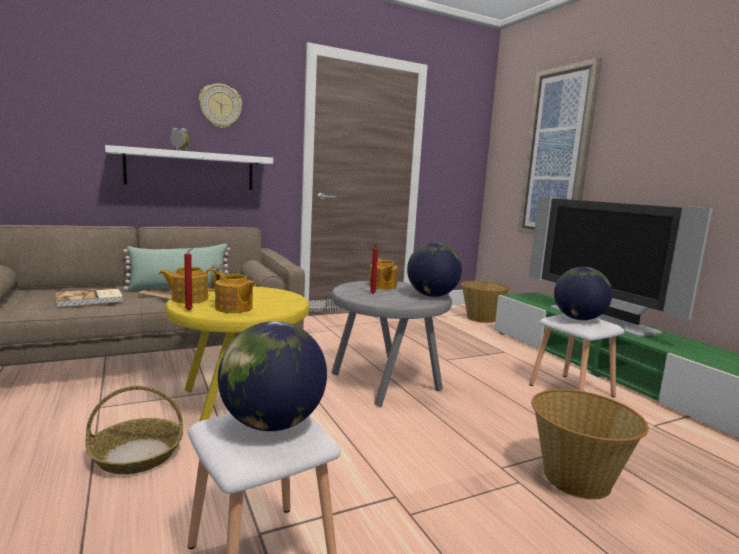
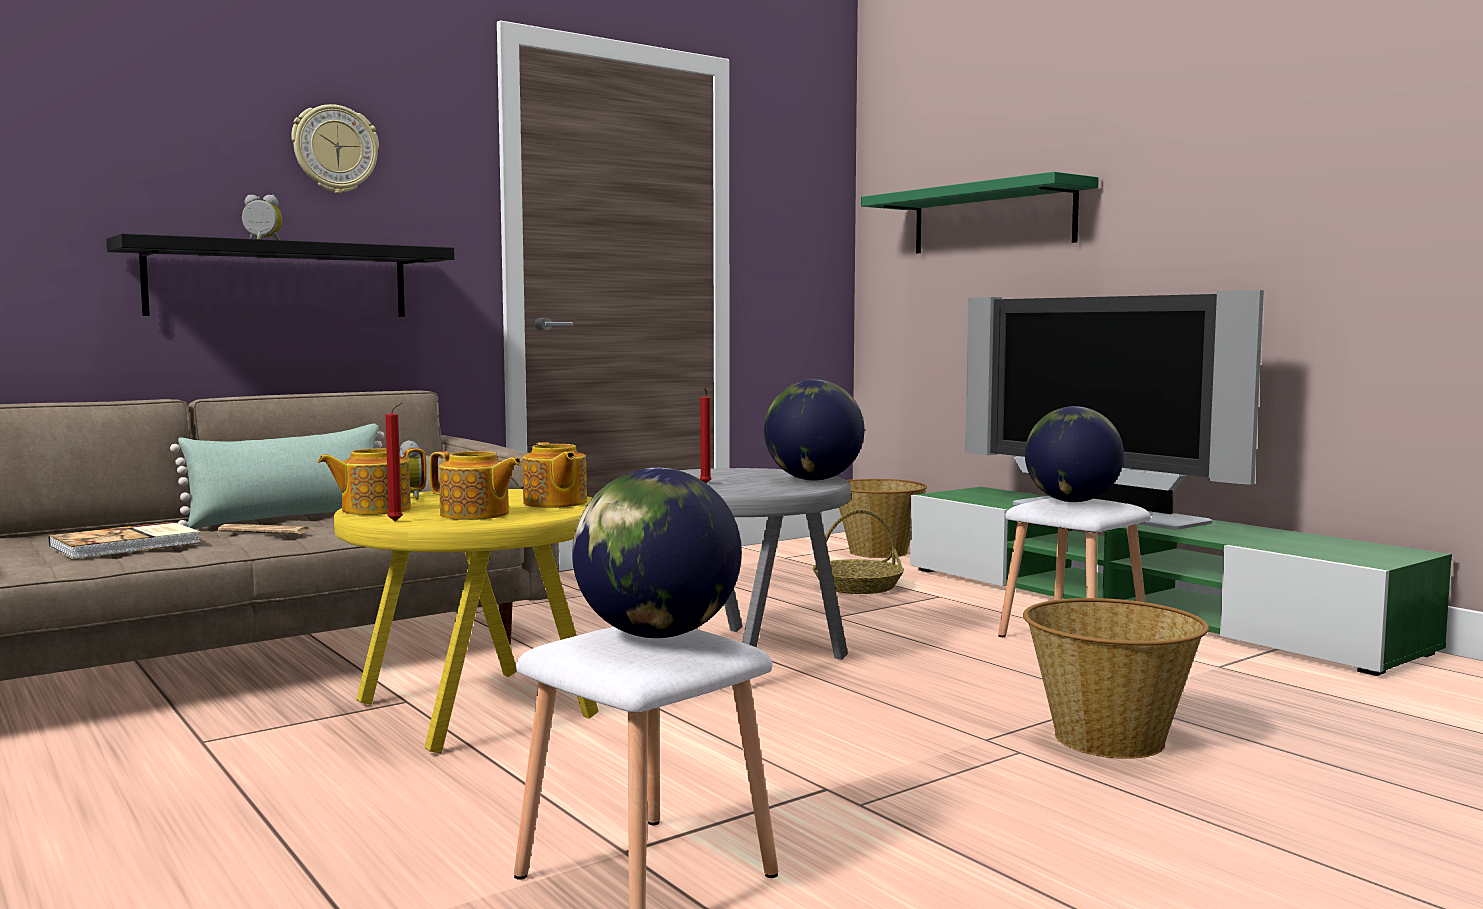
camera: 10 degrees left, 5 degrees down
basket [85,386,183,474] -> basket moved to [813,509,904,594]
white shelf [105,145,273,190] -> black shelf [106,233,455,317]
teapot [369,259,398,289] -> teapot moved to [523,442,587,508]
picture [518,58,602,235] -> green shelf [861,171,1099,254]

